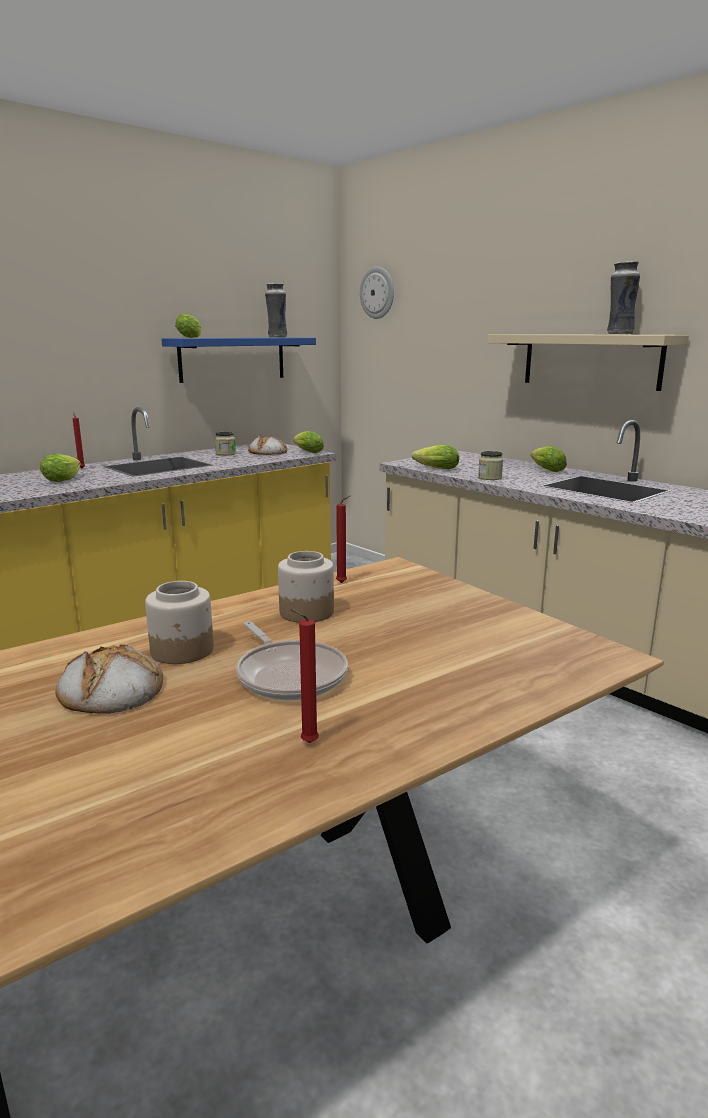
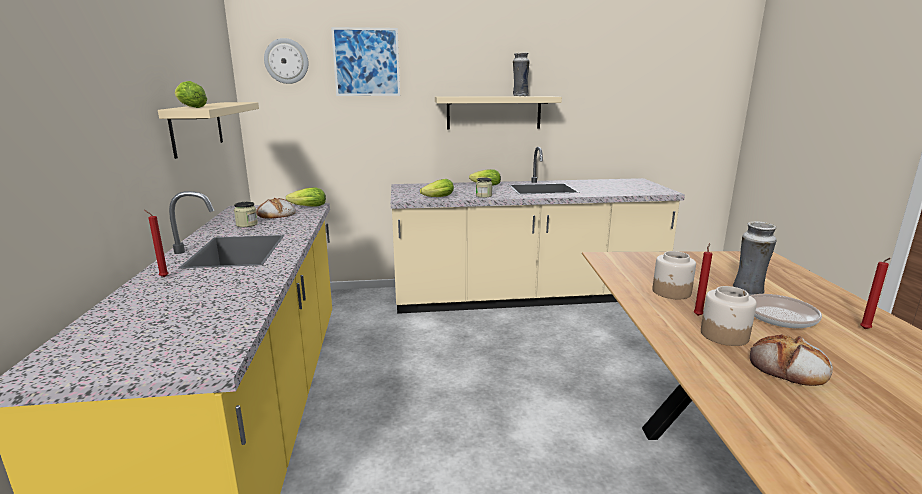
camera: 55 degrees left, 0 degrees up
lettuce [40,454,81,482] -> none
blue shelf [161,338,316,383] -> beige shelf [158,102,259,159]
vase [265,283,287,337] -> vase moved to [733,221,777,295]
red candle [336,495,351,583] -> red candle moved to [694,243,712,316]
none -> picture [331,27,400,96]

